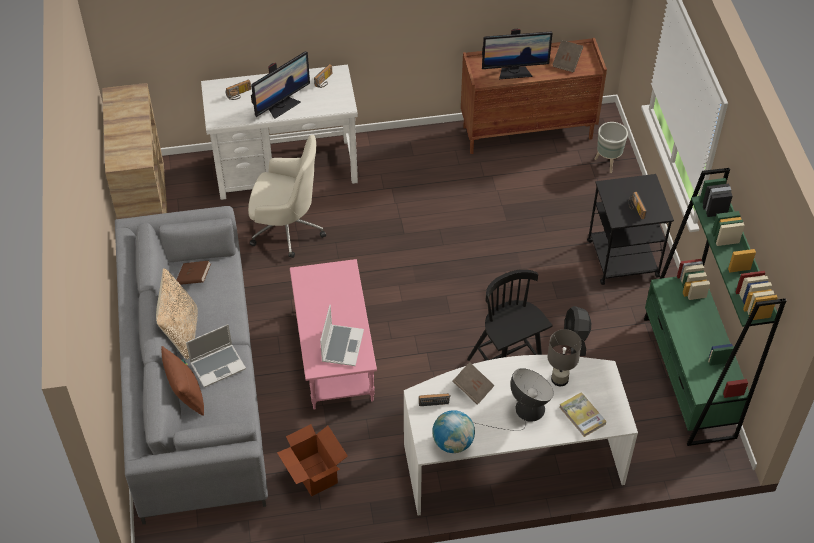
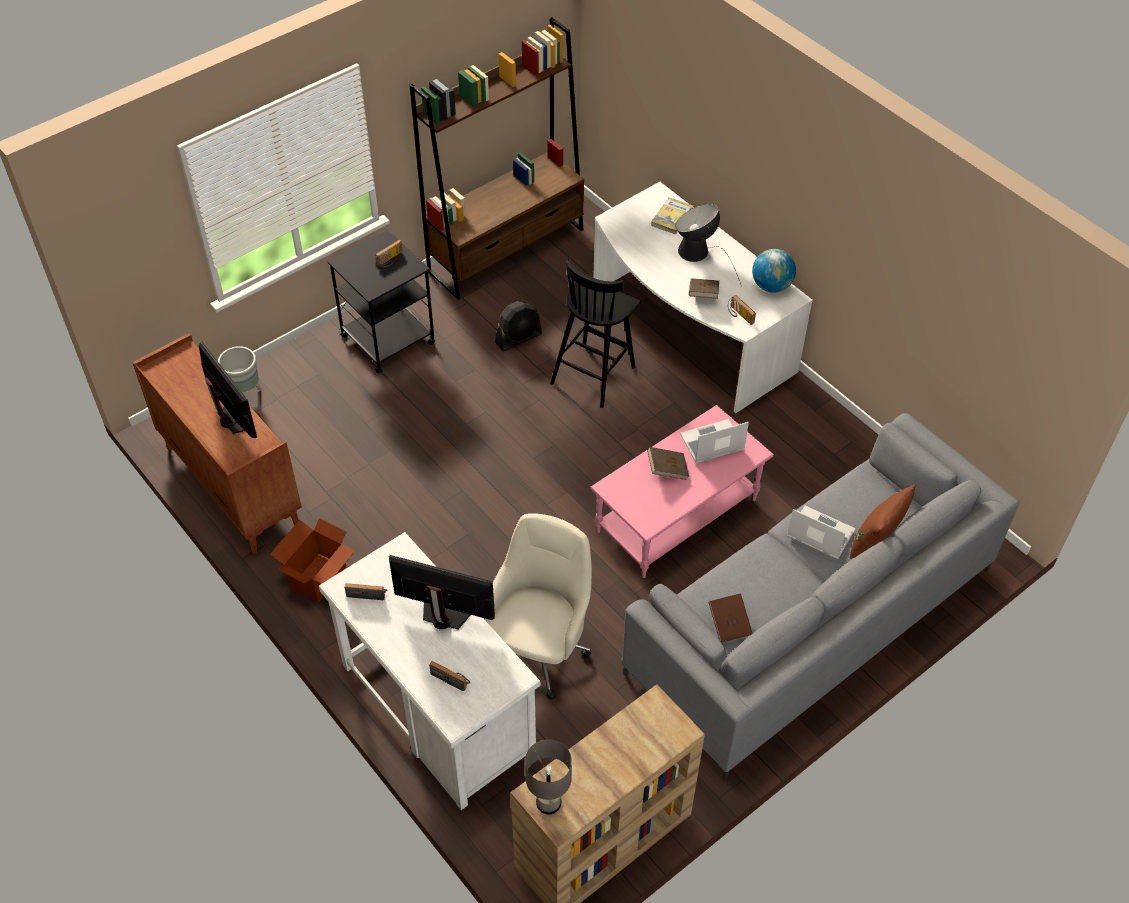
camera: 120 degrees left, 0 degrees up
beige pillow [156,268,198,360] -> none
beige office chair [248,135,326,258] -> beige office chair turned 45 degrees clockwise [484,513,592,700]
cardboard box [277,424,348,497] -> cardboard box moved to [270,518,355,603]
grey table lamp [548,329,582,386] -> grey table lamp moved to [525,739,572,814]
brown book [552,40,583,73] -> brown book moved to [647,447,689,480]
green bookcase [644,168,787,446] -> brown bookcase [410,17,584,300]

